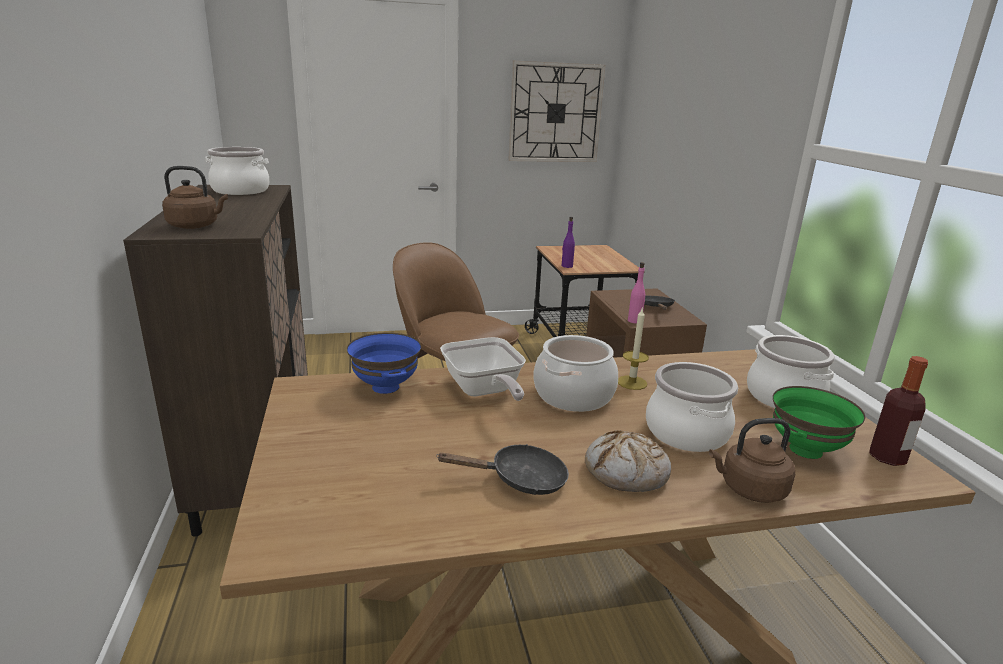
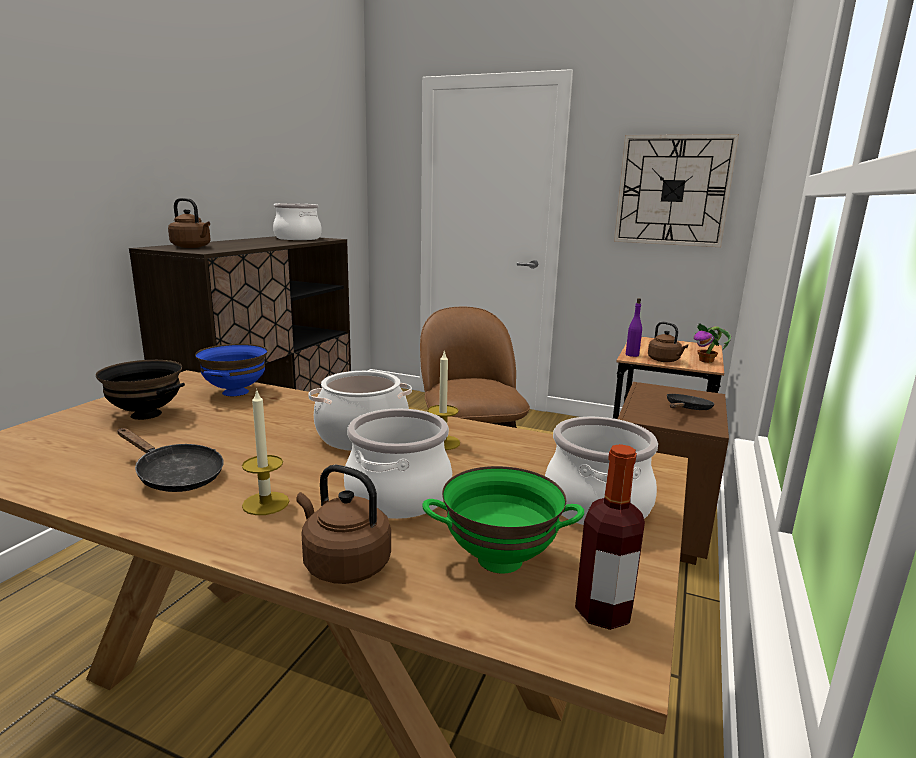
camera: 35 degrees right, 5 degrees down
frying pan [440,337,526,401] -> none
bread [585,430,671,492] -> candle [242,388,289,515]
pink bottle [628,262,645,324] -> none
none -> black bowl [96,360,185,420]
none -> brown kettle [648,322,688,362]
none -> potted plant [694,323,731,363]

